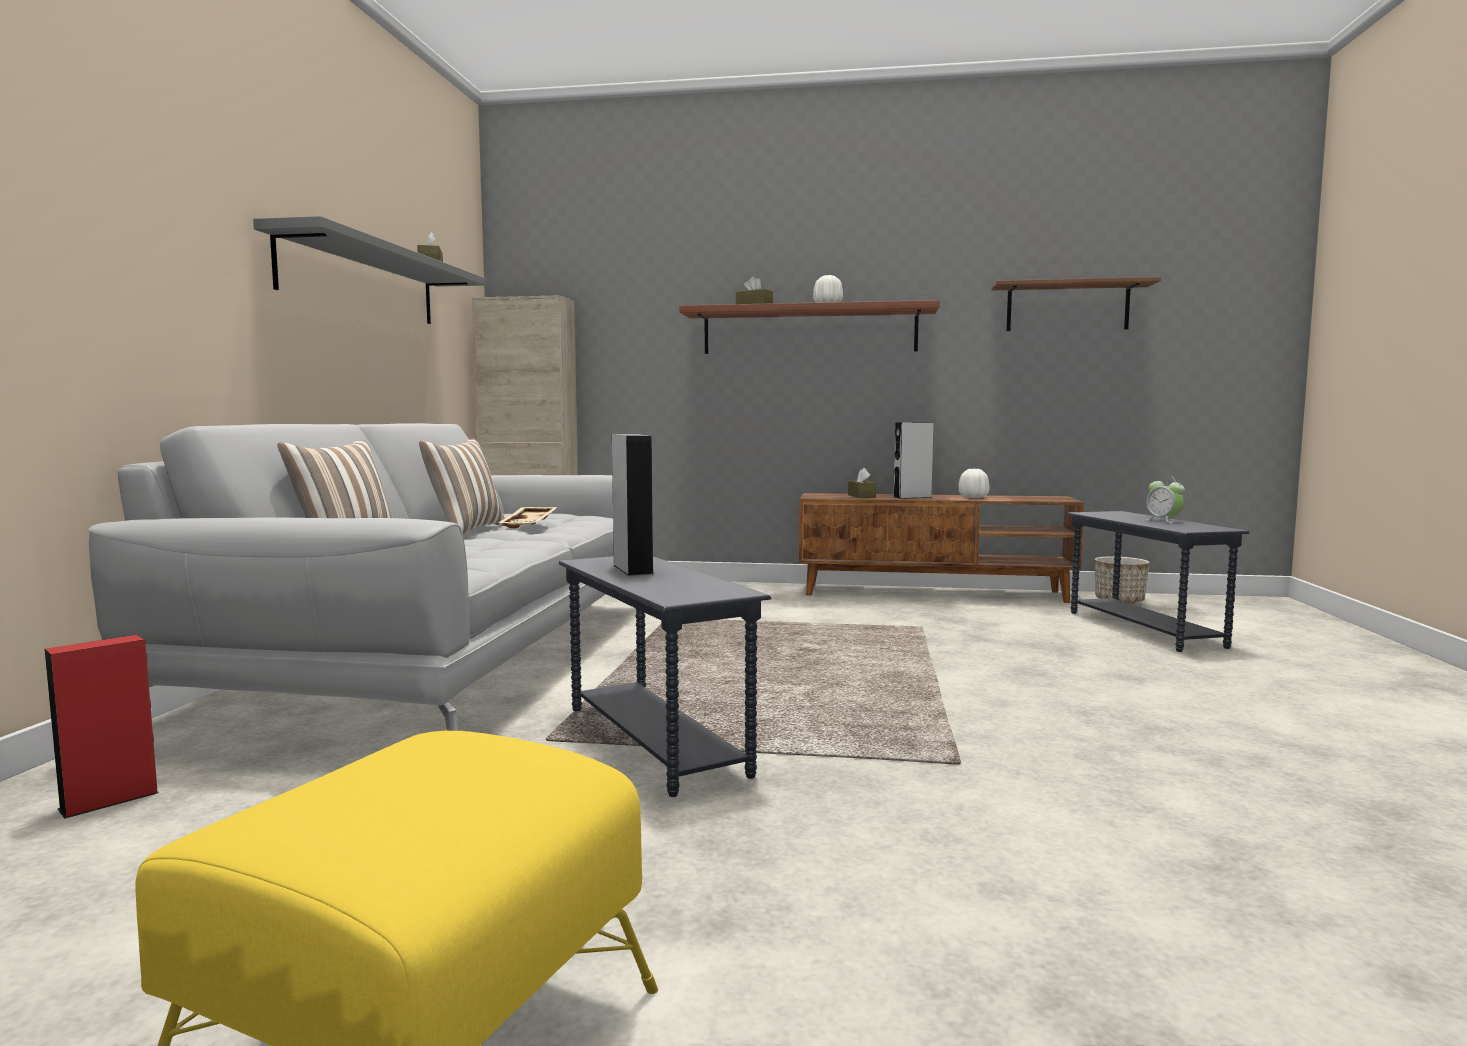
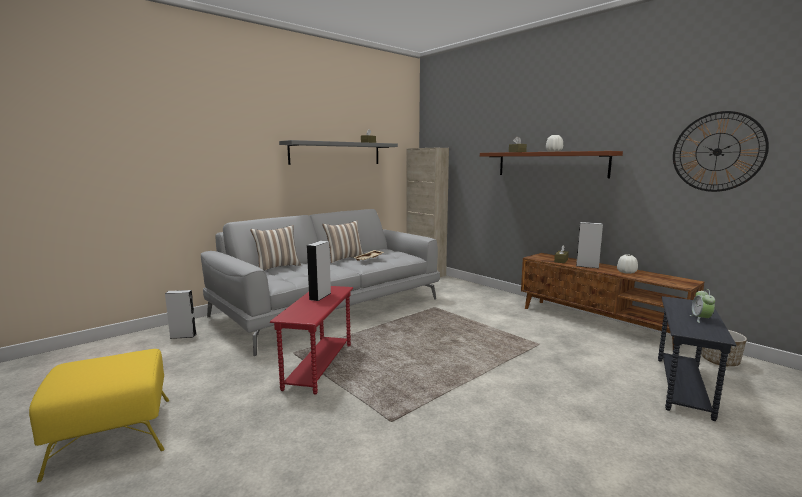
camera: 40 degrees right, 5 degrees up
red speaker [45,635,159,819] -> grey speaker [165,290,196,339]
grey side table [559,556,771,797] -> red side table [270,286,353,395]
brown shelf [991,277,1161,331] -> wall clock [673,111,769,192]

